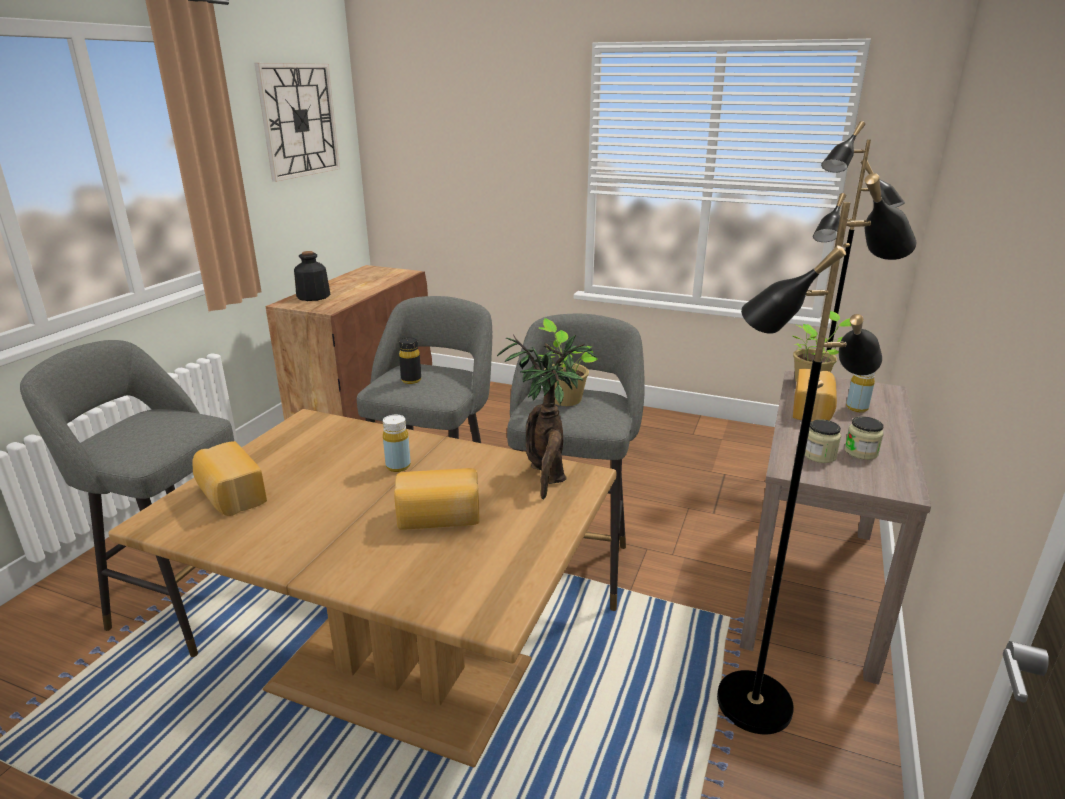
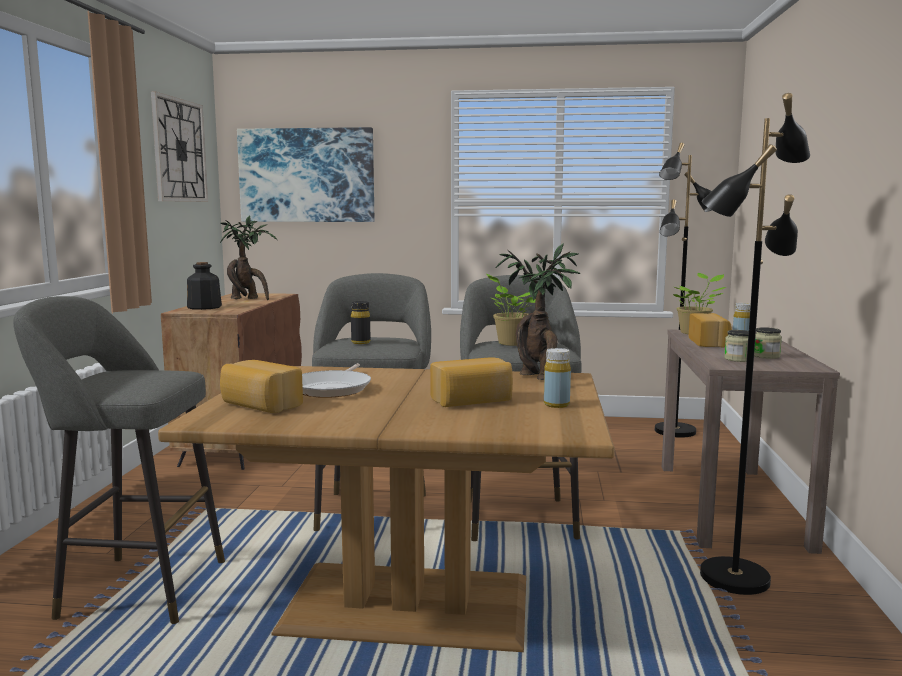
camera: 15 degrees left, 15 degrees down
yellow bottle [383,415,411,472] -> yellow bottle moved to [544,348,571,408]
none -> potted plant [220,216,277,300]
none -> picture [237,127,374,222]
none -> frying pan [302,363,371,398]

